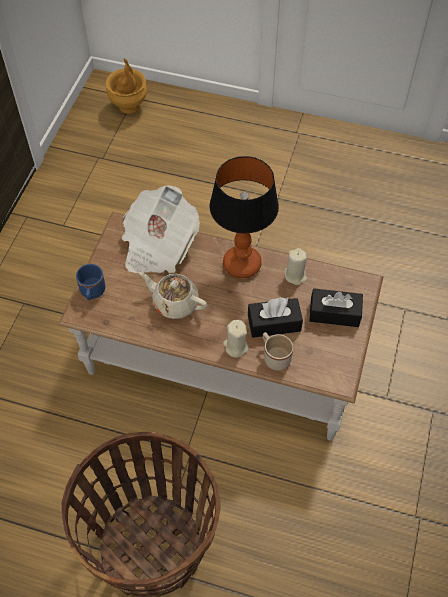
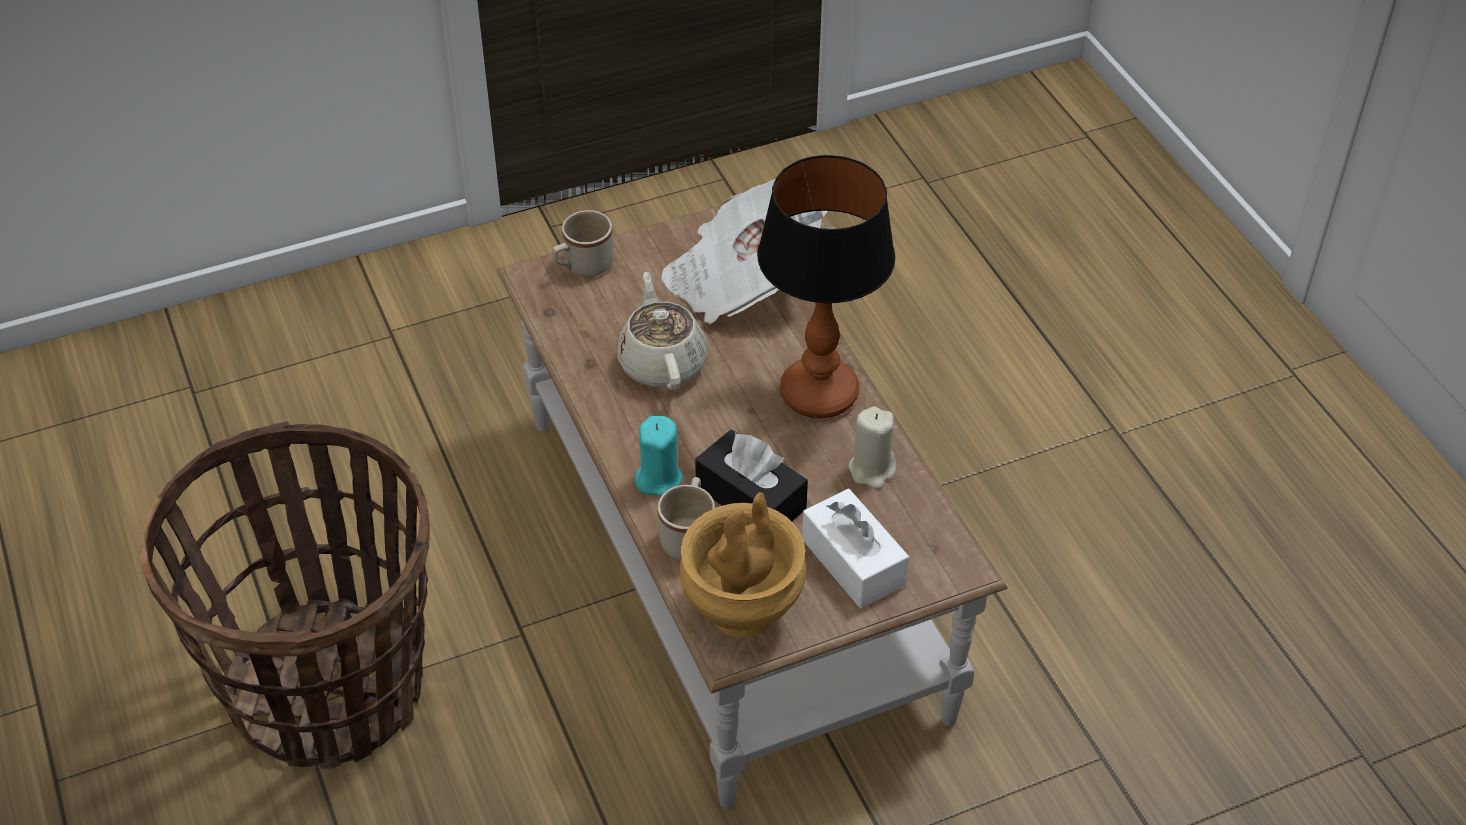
camera: 50 degrees right, 10 degrees down
blue mug [76,264,105,300] -> beige mug [552,210,613,277]
brown vase [106,58,147,114] -> brown vase moved to [680,492,806,638]
beige candle [223,320,248,358] -> turquoise candle [635,416,683,496]
black tissue box [309,288,363,327] -> white tissue box [802,489,909,608]

